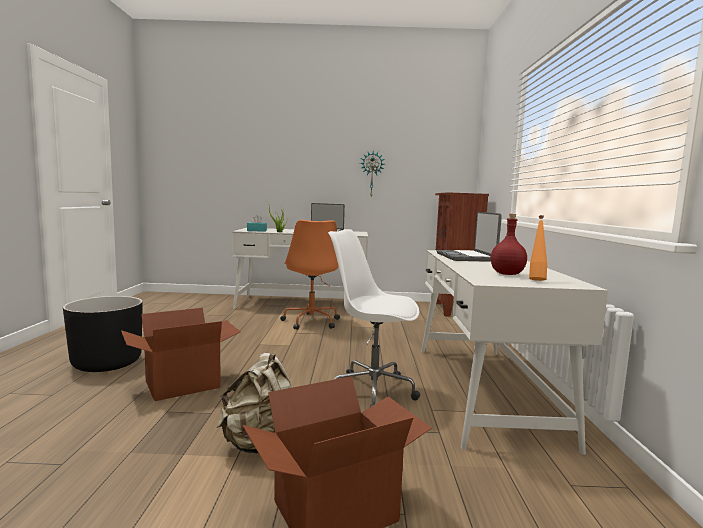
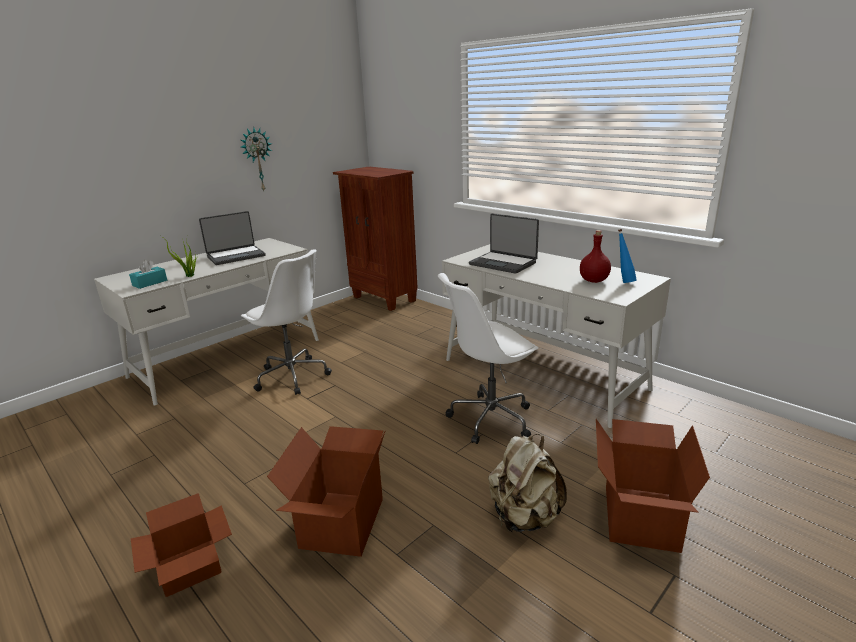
camera: 45 degrees left, 15 degrees up
black planter [63,296,143,372] -> cardboard box [131,493,232,597]
orange office chair [280,220,340,330] -> white office chair [241,249,332,395]
orange bottle [529,215,547,281] -> blue bottle [618,229,637,283]

